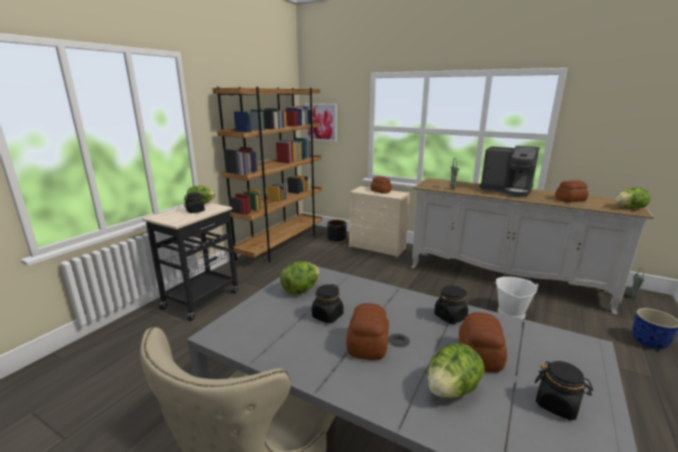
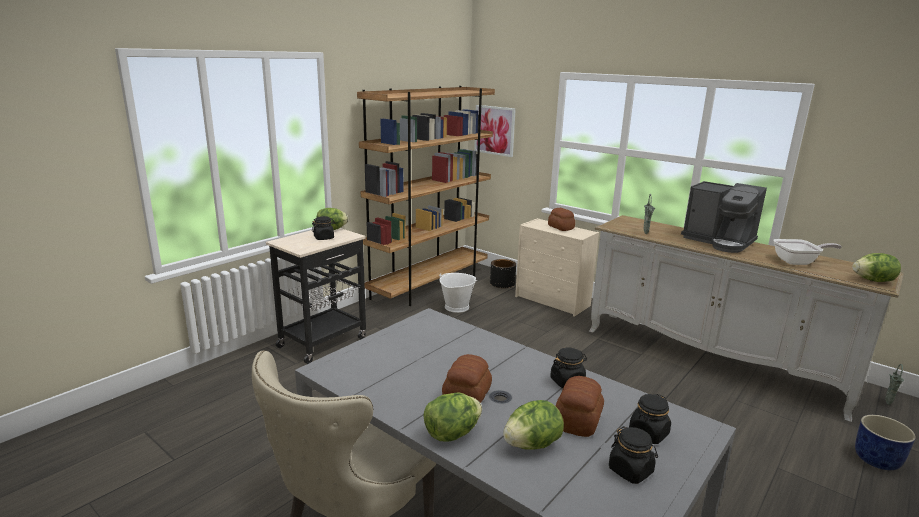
camera: 10 degrees right, 0 degrees up
lettuce [280,261,320,295] -> lettuce moved to [424,393,482,441]
black jar [312,284,343,323] -> black jar moved to [629,394,671,444]
white bucket [494,277,539,319] -> white bucket moved to [439,273,477,313]
bread [555,180,588,202] -> frying pan [773,239,842,265]

